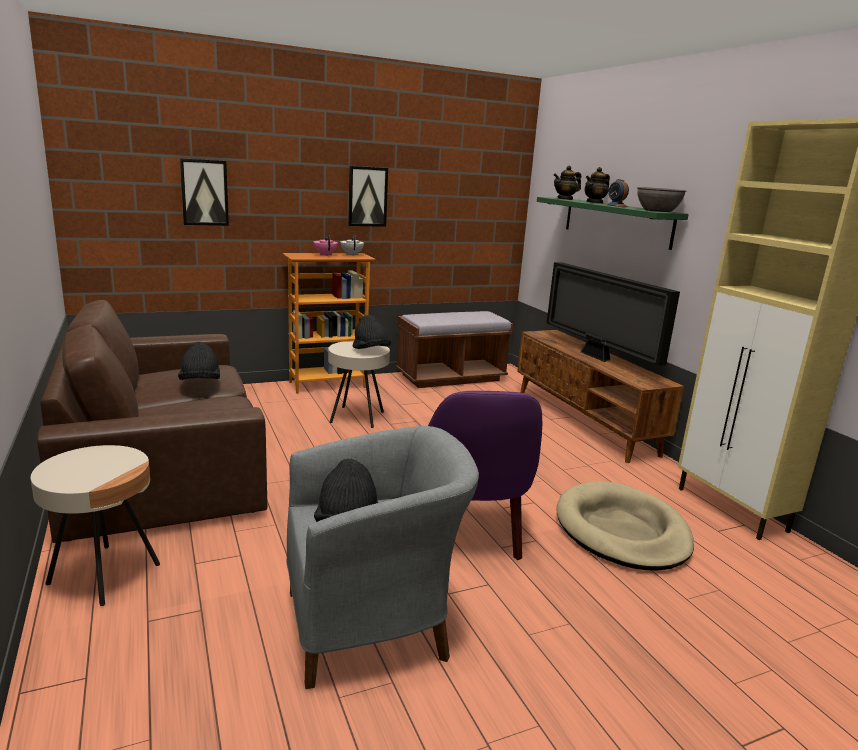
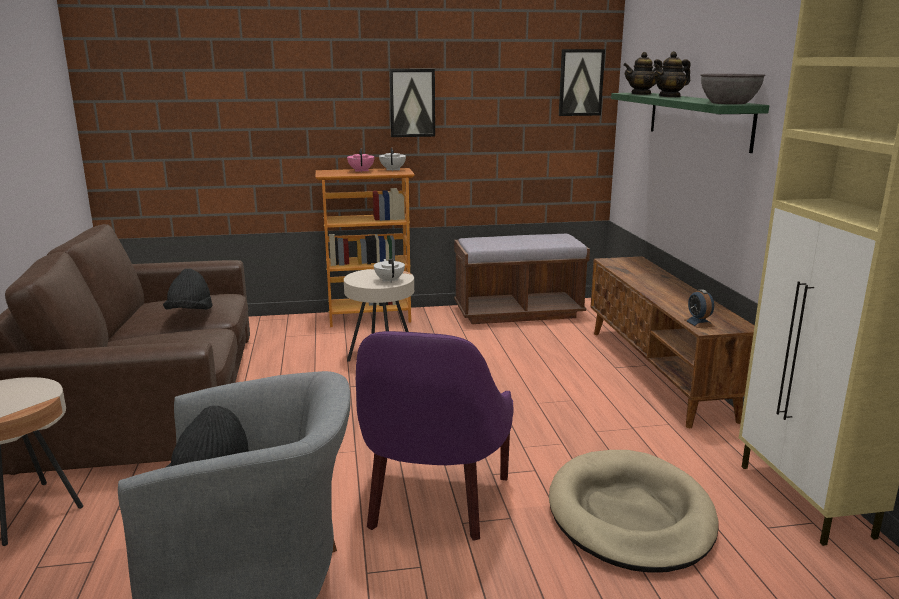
camera: 15 degrees right, 0 degrees up
picture [180,158,229,226] -> picture moved to [559,49,605,116]
black hat [353,315,391,349] -> white teapot [374,258,405,283]
television [547,262,680,366] -> none
alarm clock [605,179,629,207] -> alarm clock moved to [684,289,714,328]

